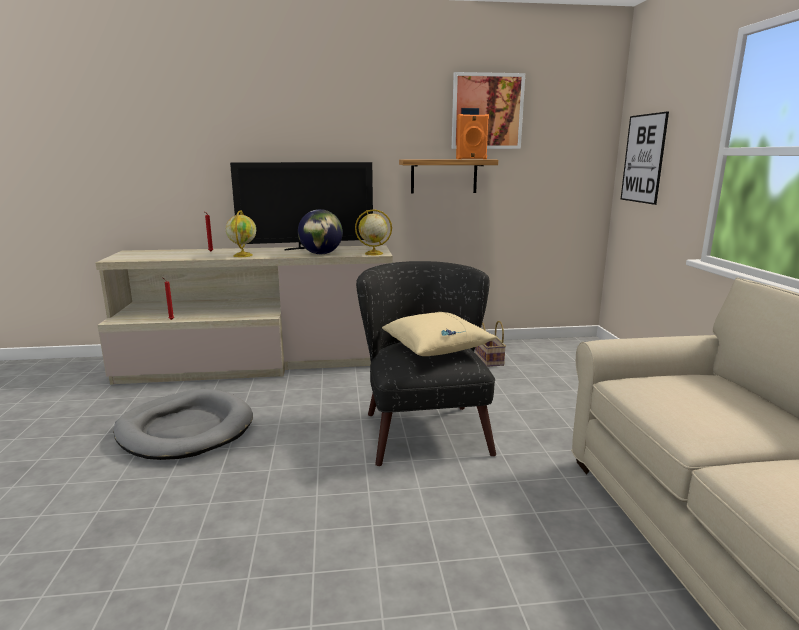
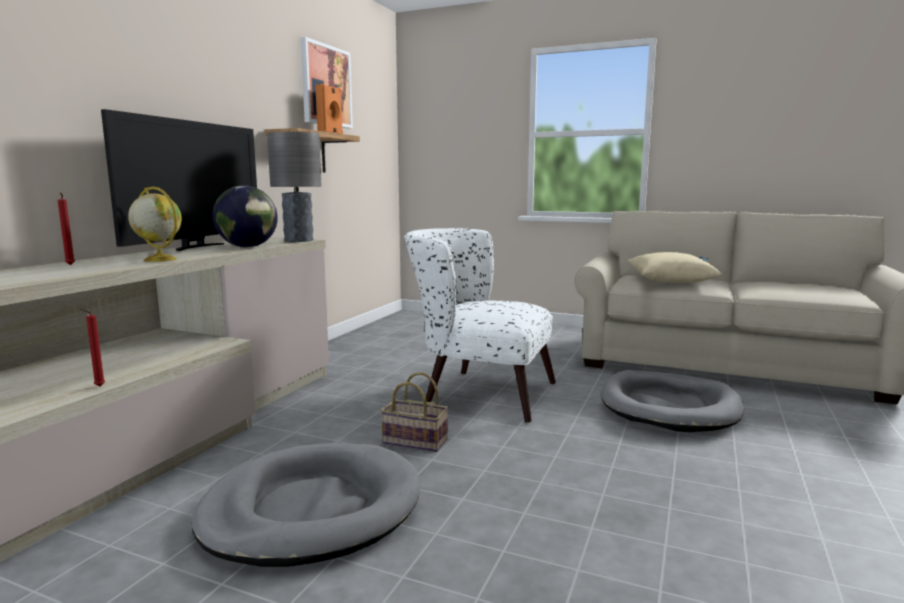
camera: 60 degrees left, 5 degrees down
globe [355,209,392,255] -> grey table lamp [267,132,322,242]
black armchair [356,261,496,466] -> white armchair [404,228,556,423]
beige pillow [382,312,496,356] -> beige pillow moved to [627,252,722,283]
basket [475,321,506,367] -> basket moved to [381,372,449,452]
picture [621,111,669,205] -> none
none -> grey dog bed [601,370,744,432]

